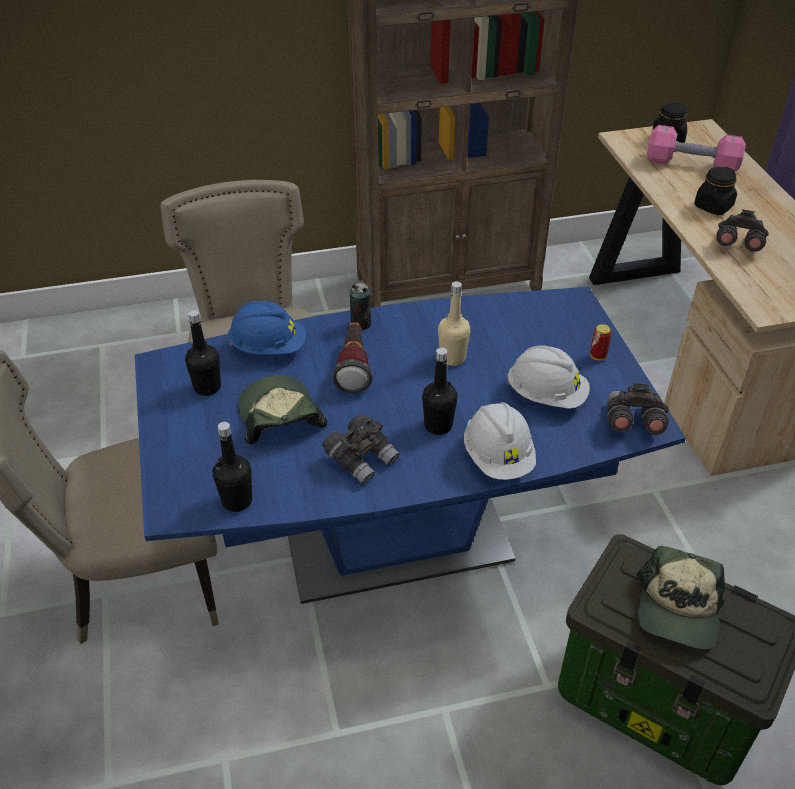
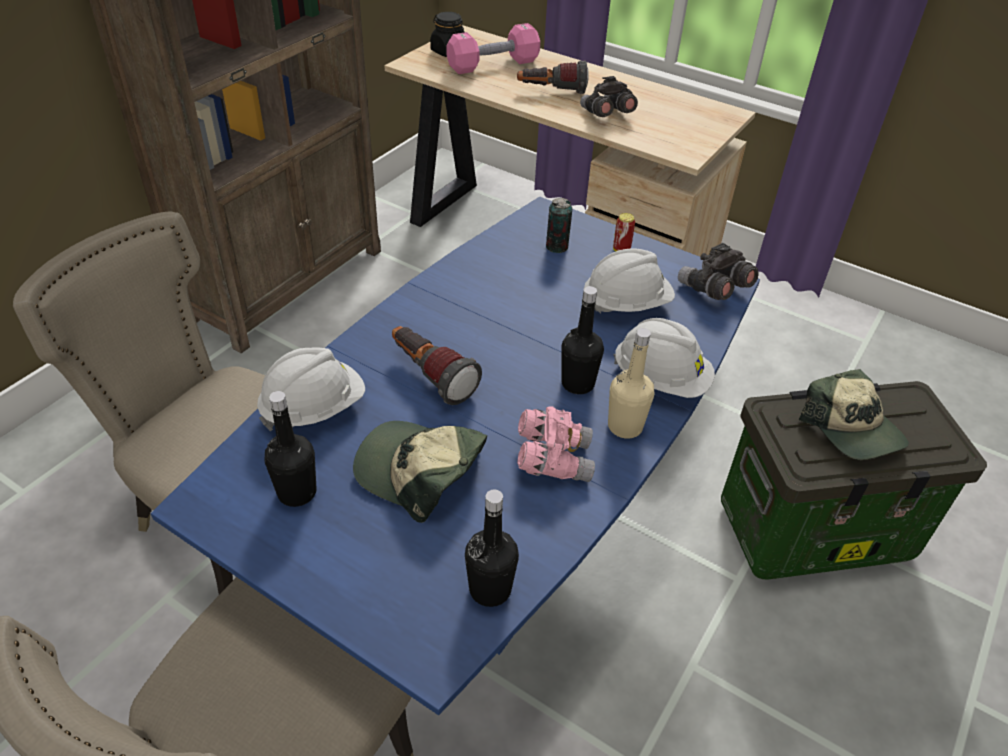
camera: 45 degrees left, 0 degrees up
blue hard hat [227,301,306,354] -> white hard hat [257,348,365,432]
grey binoculars [322,414,400,484] -> pink binoculars [517,406,595,482]
can [350,283,371,330] -> can moved to [546,198,572,253]
beige bottle [438,281,471,366] -> beige bottle moved to [608,328,654,439]
black jar [694,167,737,215] -> flashlight [517,60,589,94]

